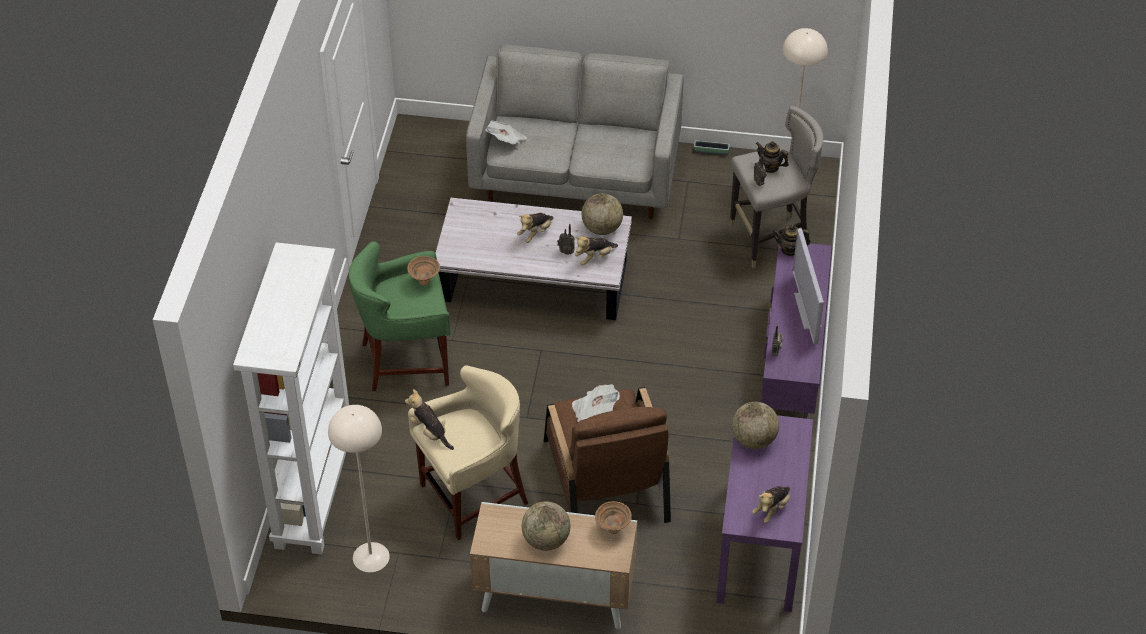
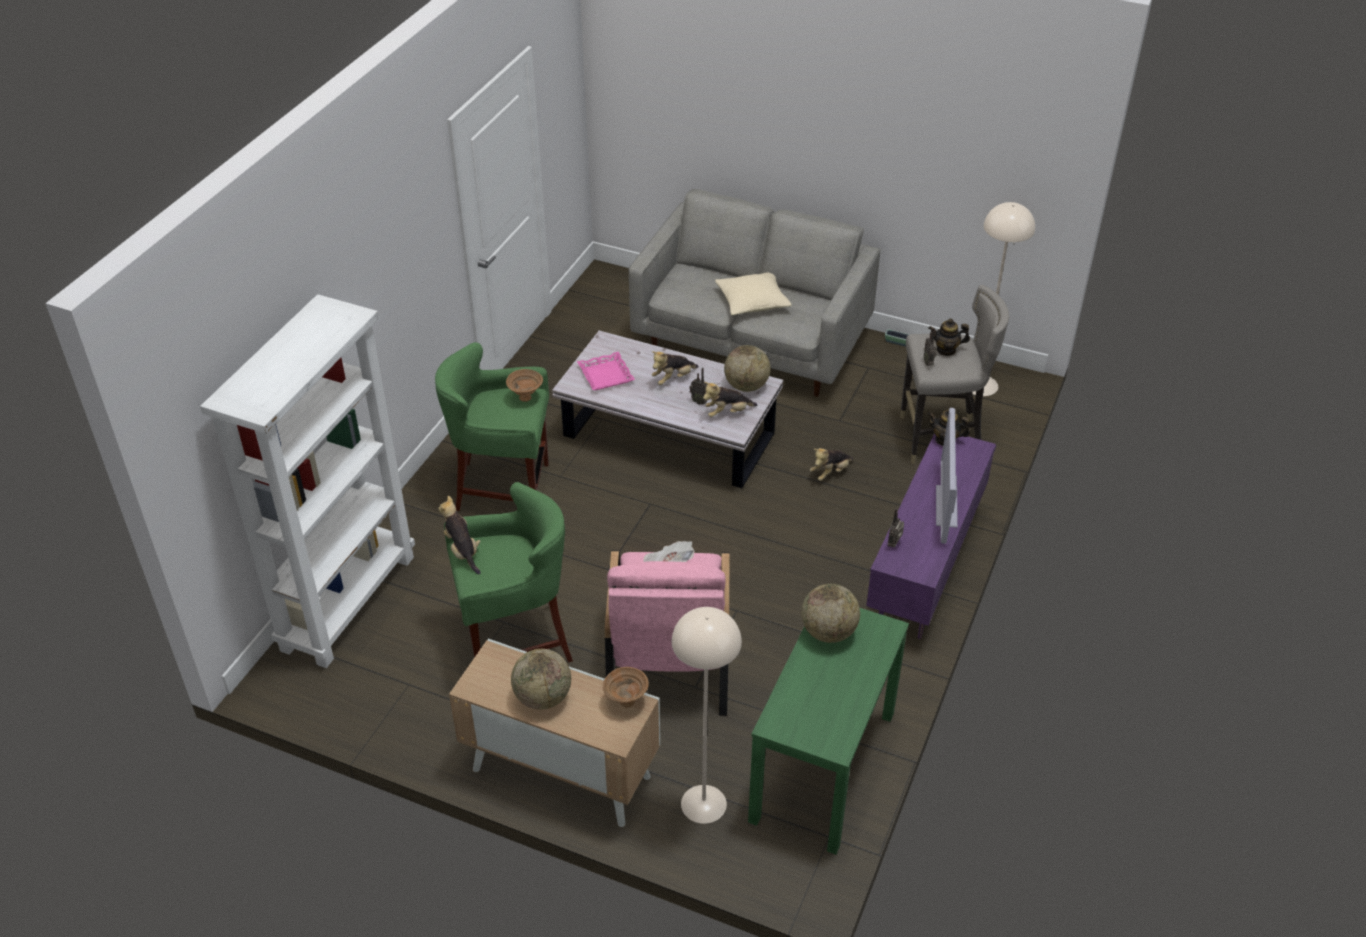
camera: 15 degrees right, 5 degrees down
beige floor lamp [328,405,390,572] -> beige floor lamp moved to [672,607,742,824]
beige stool [408,365,528,540] -> green stool [444,482,573,662]
newspaper [485,120,527,145] -> none
brown armchair [544,387,671,523] -> pink armchair [605,550,729,716]
purple console table [716,415,813,612] -> green console table [748,608,909,855]
plush toy [752,486,790,523] -> plush toy moved to [810,448,853,481]
teapot [756,141,789,173] -> teapot turned 45 degrees counterclockwise [928,318,970,356]
none -> pink tray [577,352,635,390]
none -> beige pillow [715,272,792,315]

